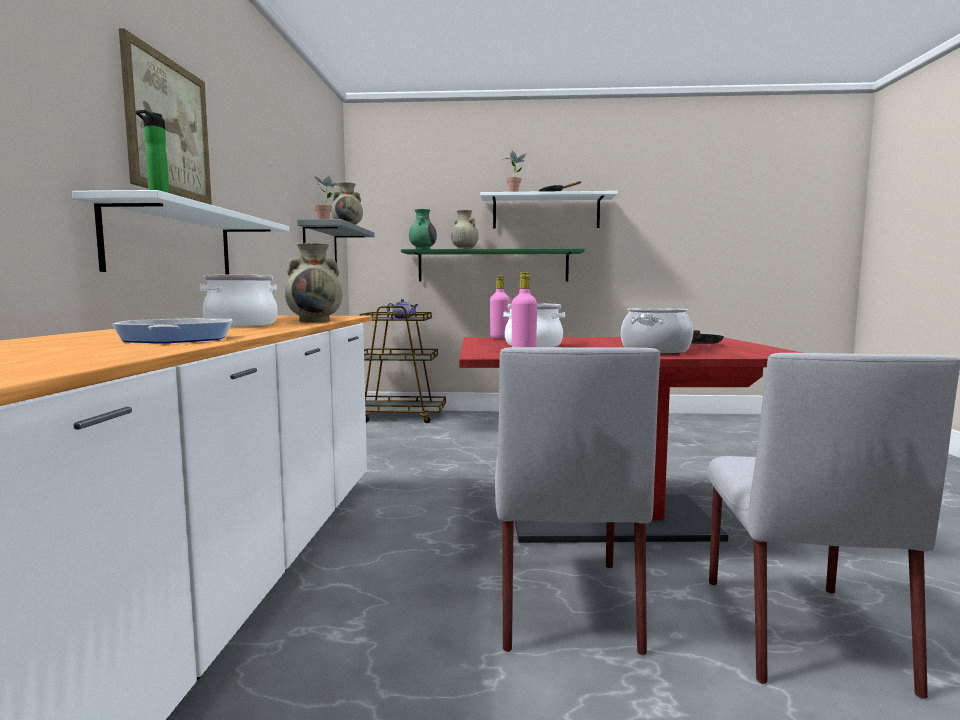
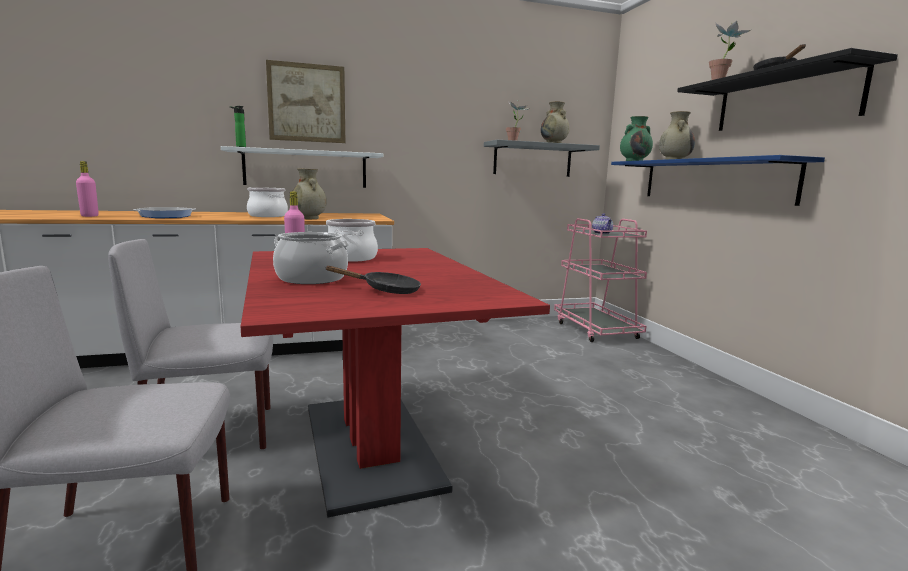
camera: 70 degrees right, 5 degrees up
brown cart [359,304,446,423] -> pink cart [554,218,647,342]
green shelf [401,249,584,282] -> blue shelf [611,155,825,206]
white shelf [480,191,618,229] -> black shelf [677,48,898,131]
pink bottle [490,276,510,339] -> pink bottle moved to [76,161,99,217]

